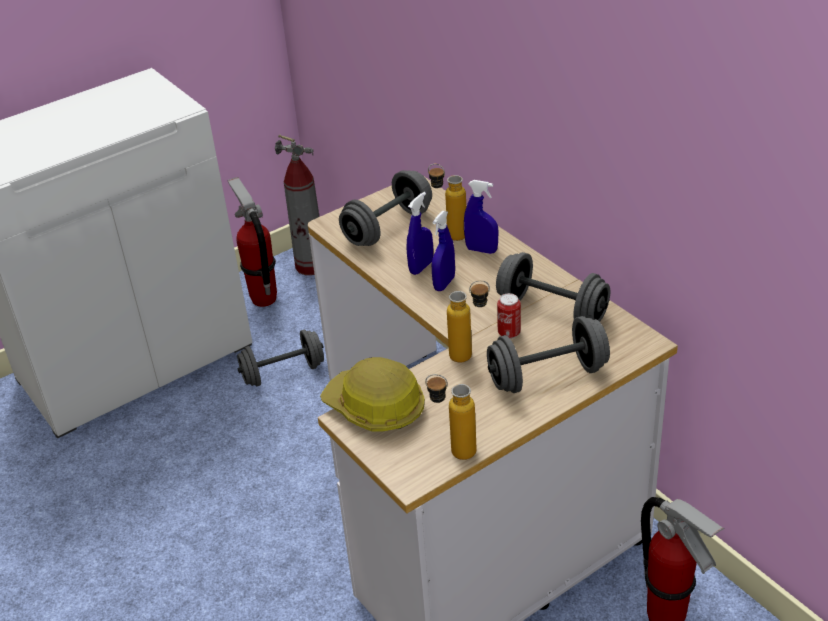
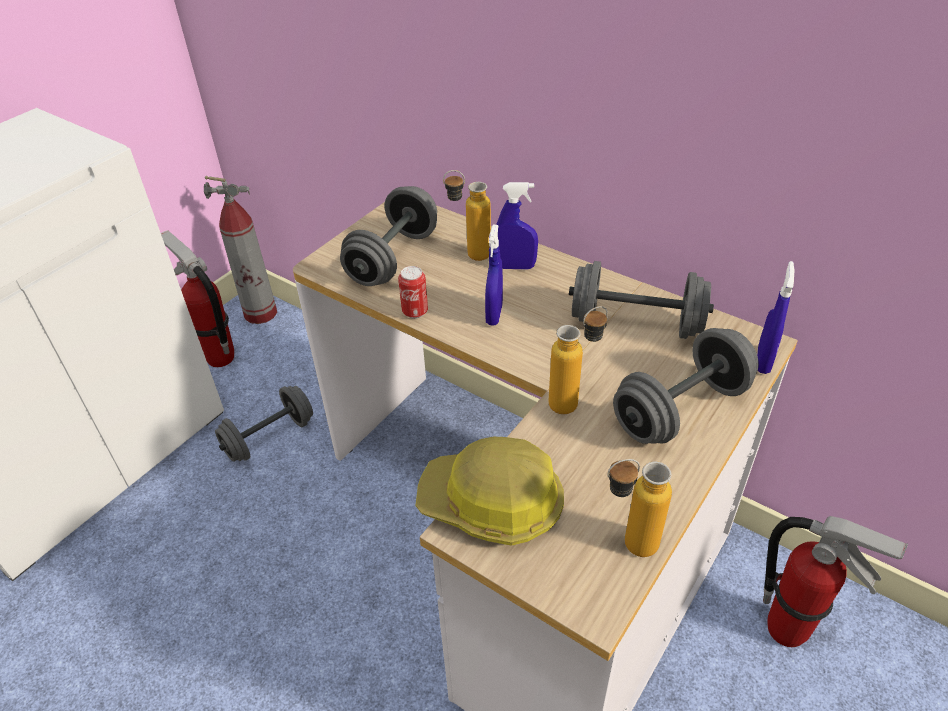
camera: 20 degrees left, 5 degrees up
blue spray bottle [406,192,433,275] -> blue spray bottle moved to [757,261,795,374]
can [497,293,521,339] -> can moved to [398,266,428,319]

